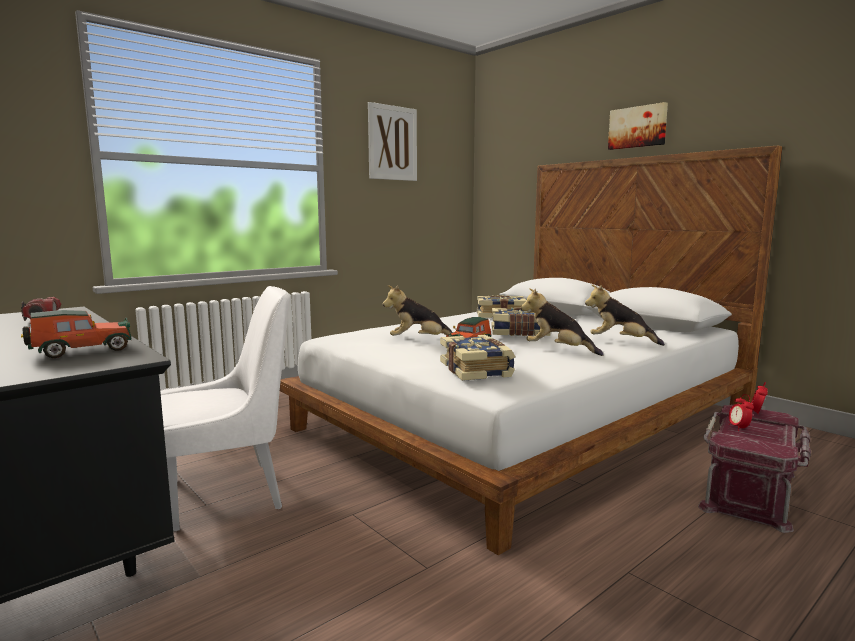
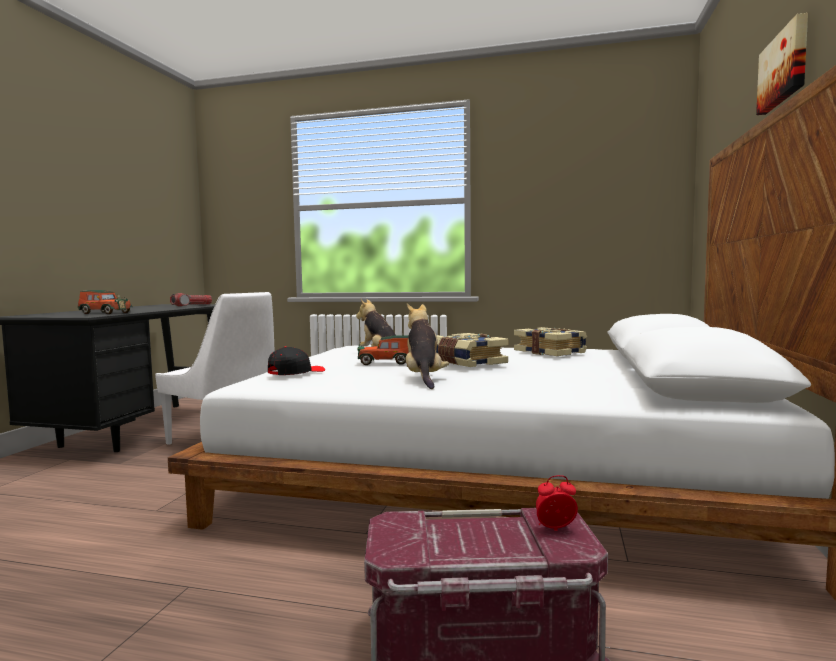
camera: 55 degrees right, 5 degrees down
picture [368,102,417,181] -> none
book [440,335,515,381] -> black cap [268,346,325,375]
plush toy [585,285,665,346] -> none
alarm clock [728,394,754,431] -> none

